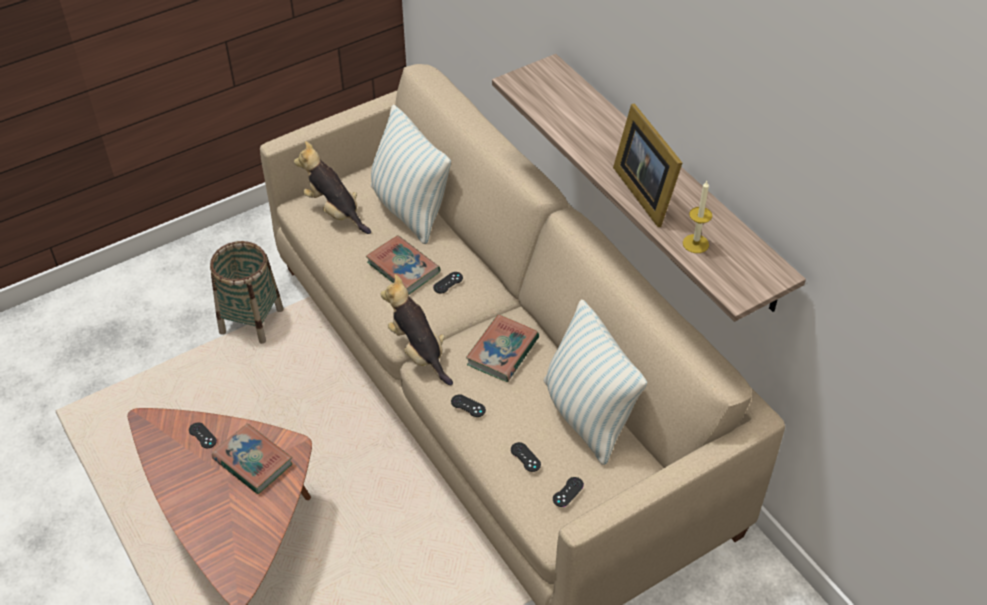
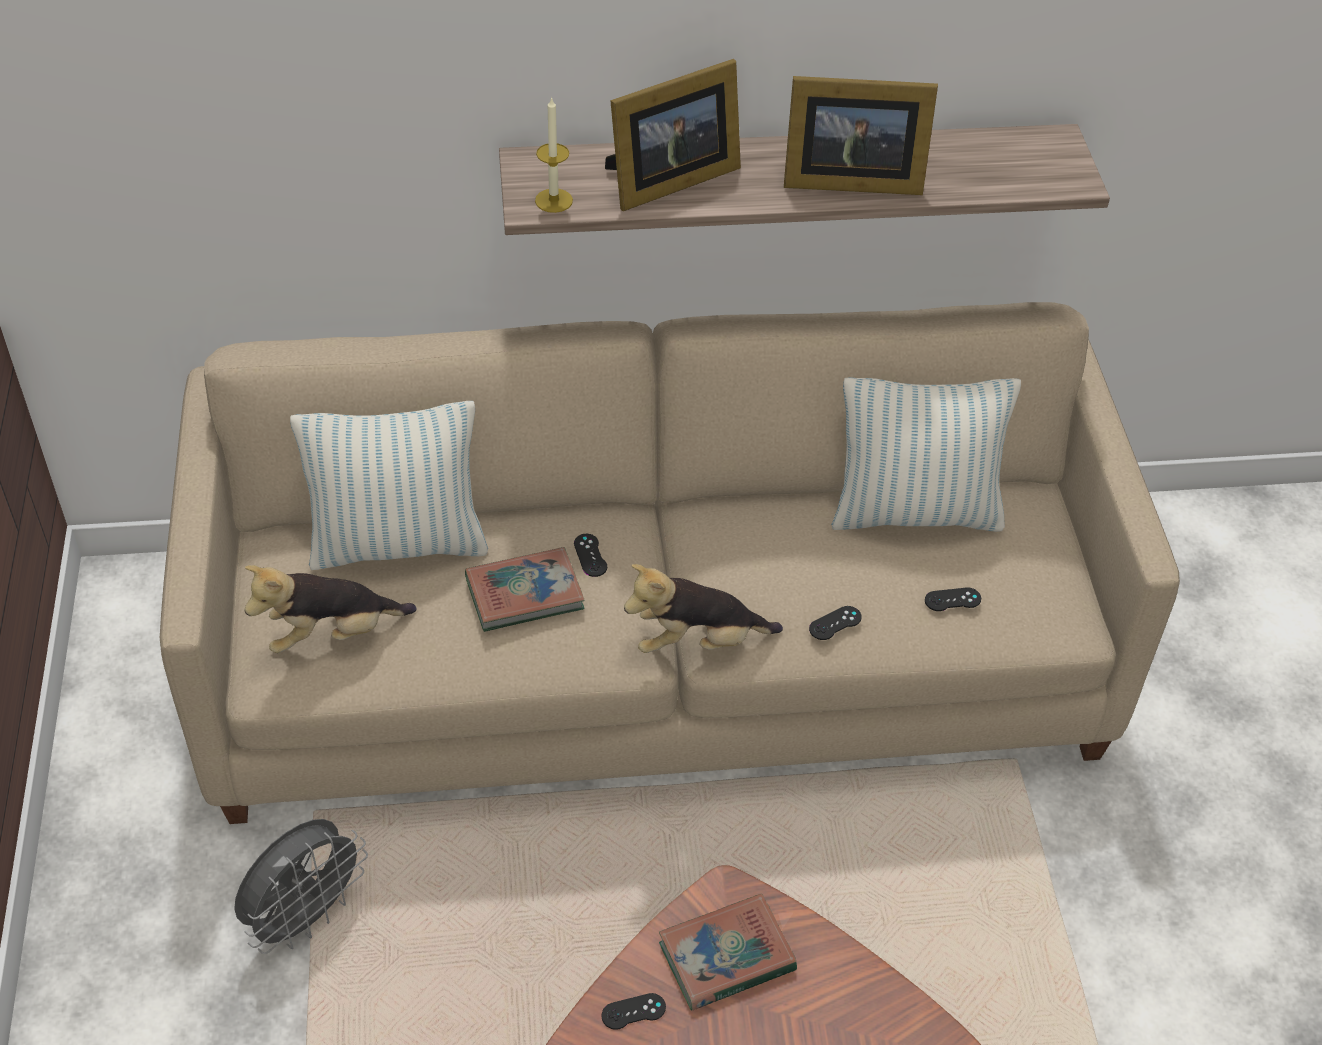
camera: 65 degrees left, 0 degrees up
basket [210,241,283,344] -> grey fan [234,819,368,954]
book [466,314,539,382] -> none
black game controller [553,477,584,507] -> none
candle [683,181,712,253] -> candle moved to [535,96,573,213]
none -> picture frame [605,59,741,211]

